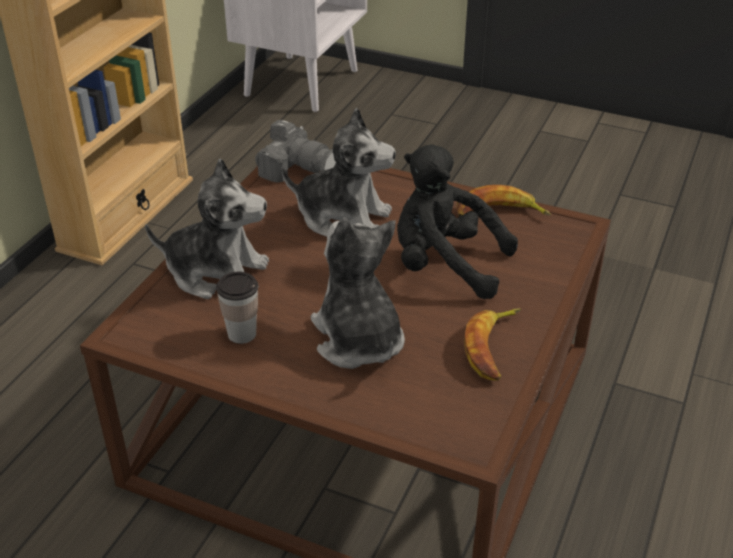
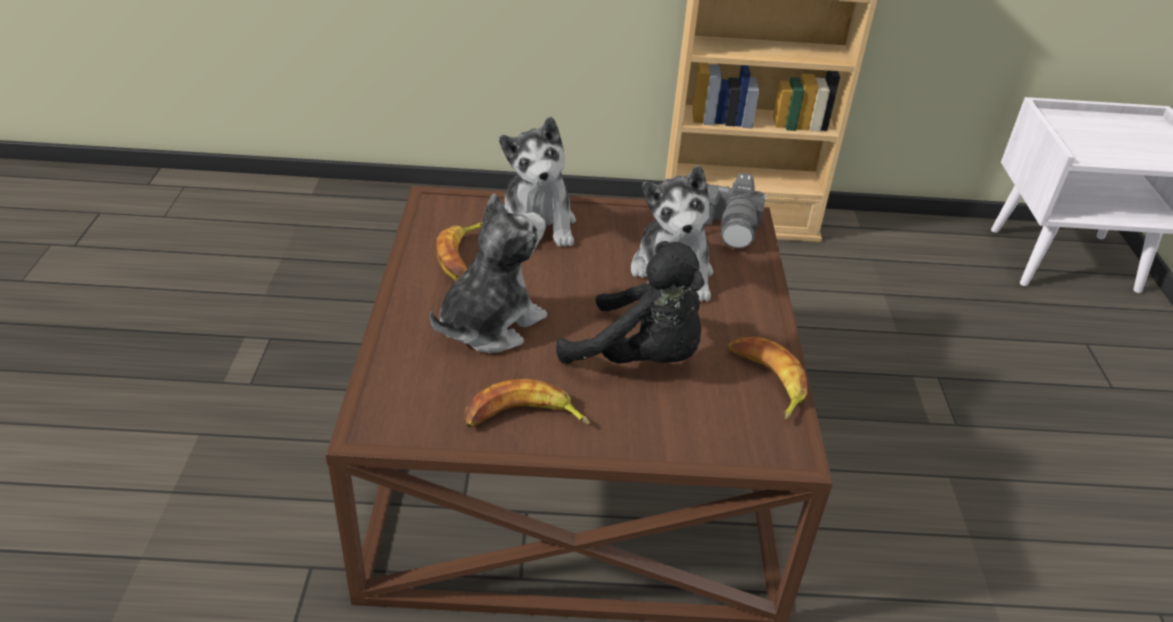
camera: 65 degrees right, 0 degrees up
cup [216,272,258,344] -> banana [436,222,483,281]
black plush toy [397,144,518,299] -> black plush toy turned 120 degrees clockwise [556,241,704,364]

